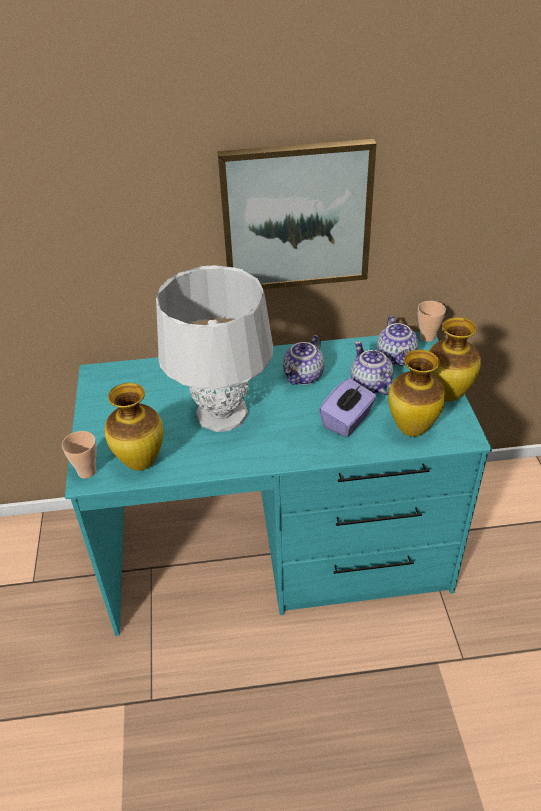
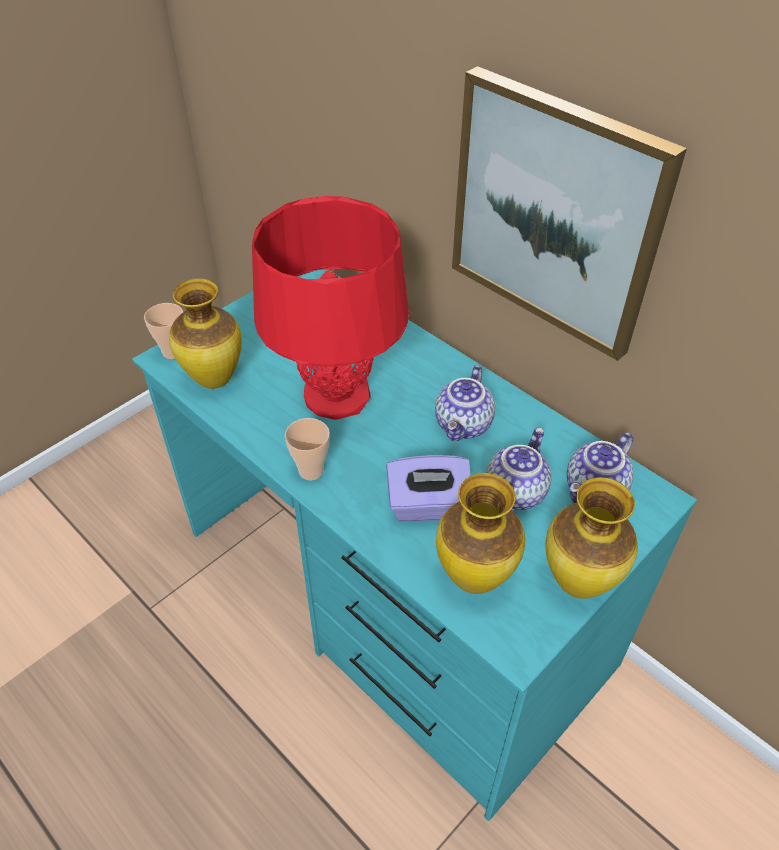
camera: 50 degrees right, 5 degrees up
grey table lamp [156,265,273,432] -> red table lamp [252,196,409,420]
teapot [283,335,325,385] -> teapot turned 60 degrees counterclockwise [435,365,495,441]
cup [418,301,446,342] -> cup moved to [285,418,330,480]

